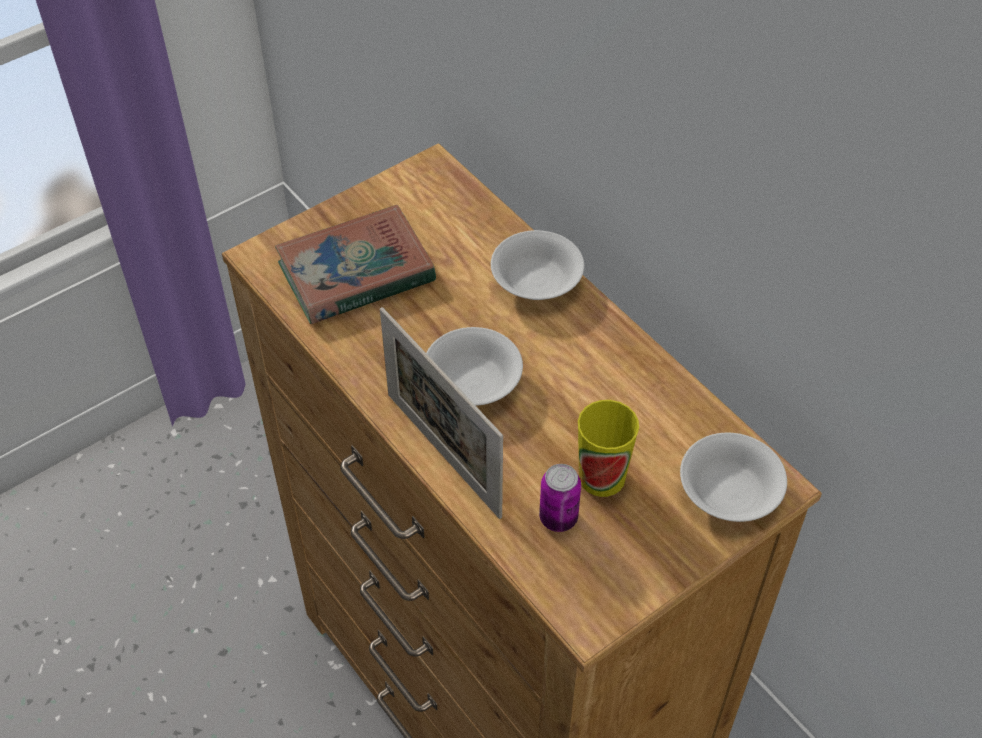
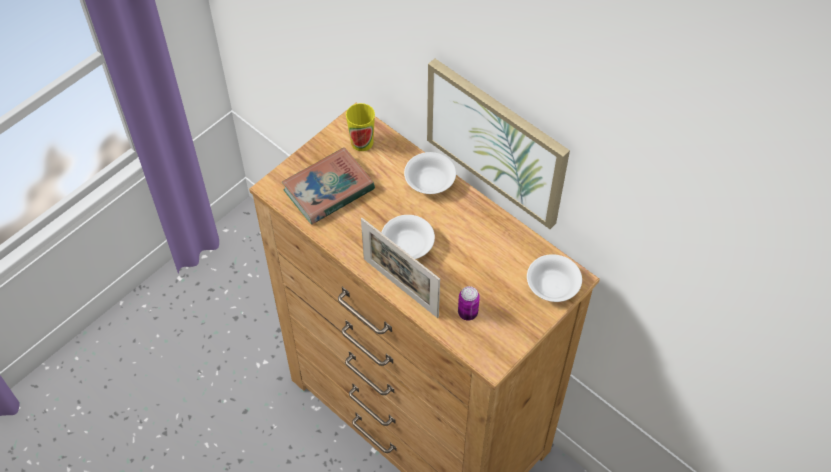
camera: 10 degrees left, 5 degrees up
cup [578,400,639,497] -> cup moved to [346,103,375,151]
none -> picture [427,59,570,229]

